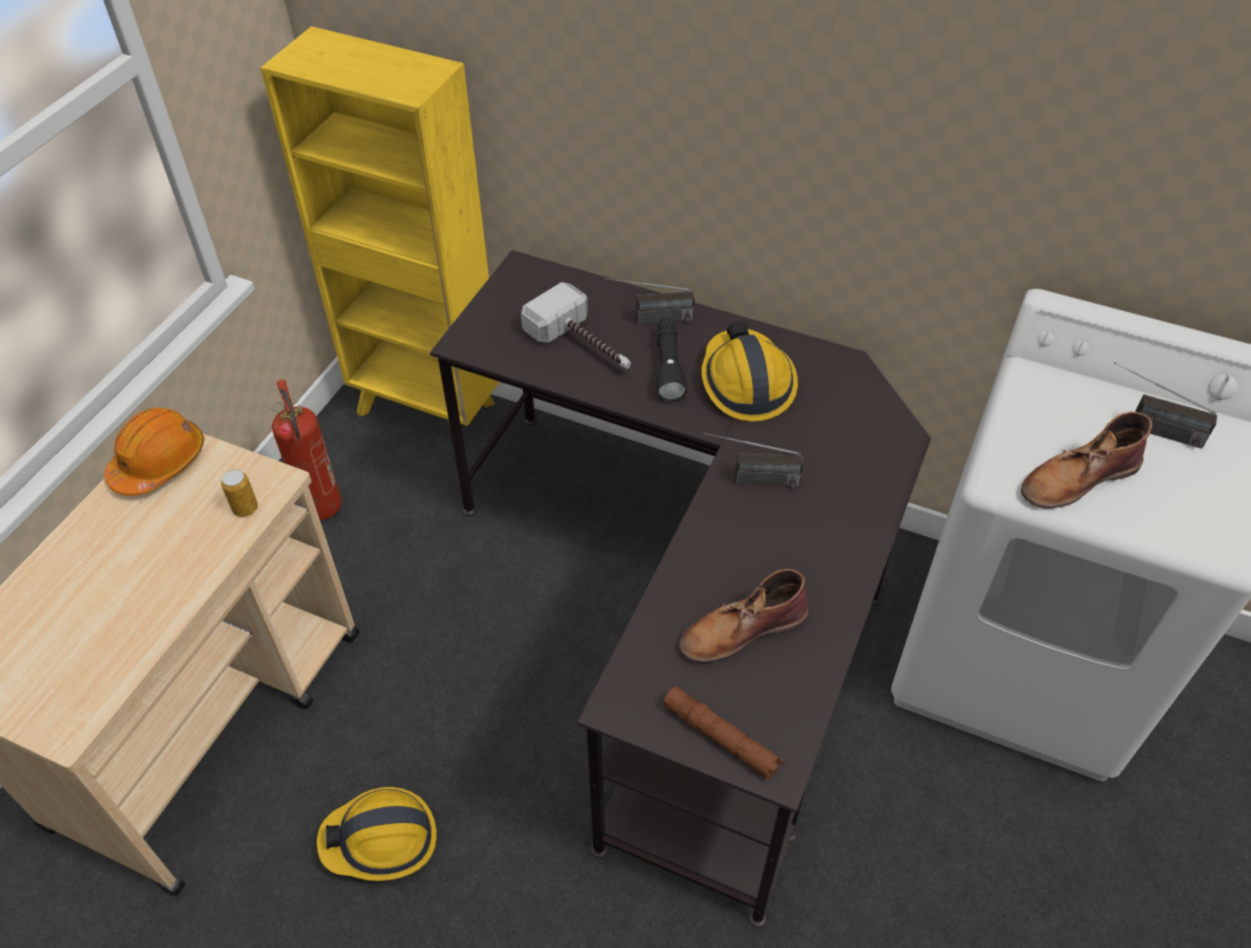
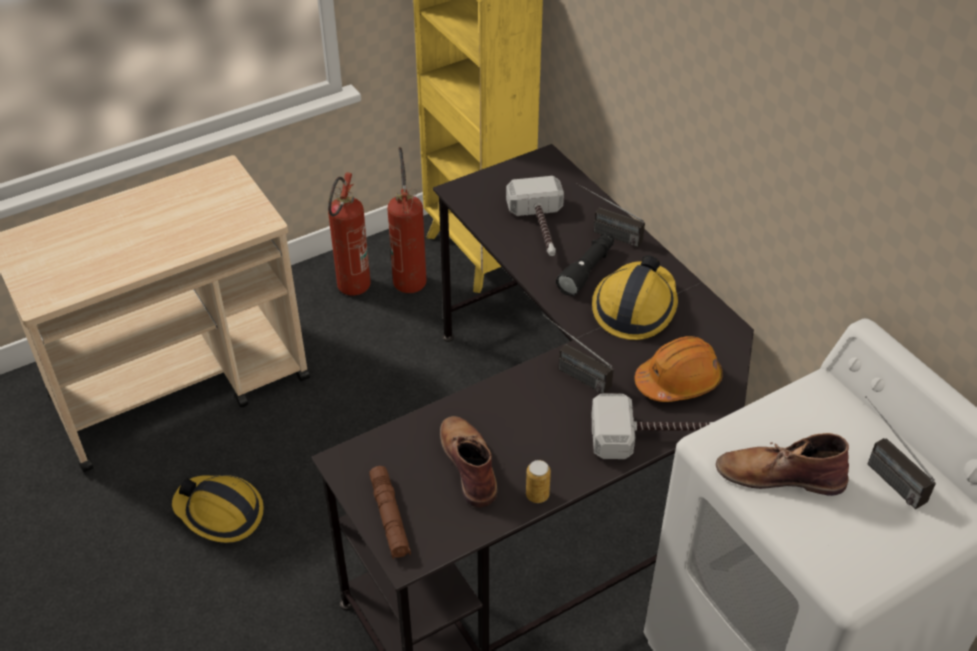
camera: 35 degrees right, 5 degrees down
orange hard hat [104,407,204,496] -> orange hard hat moved to [635,336,723,402]
can [221,469,258,517] -> can moved to [526,460,551,503]
brown boot [679,569,808,663] -> brown boot turned 60 degrees clockwise [440,416,497,507]
none -> fire extinguisher [387,147,426,293]
none -> hammer [591,393,713,459]

